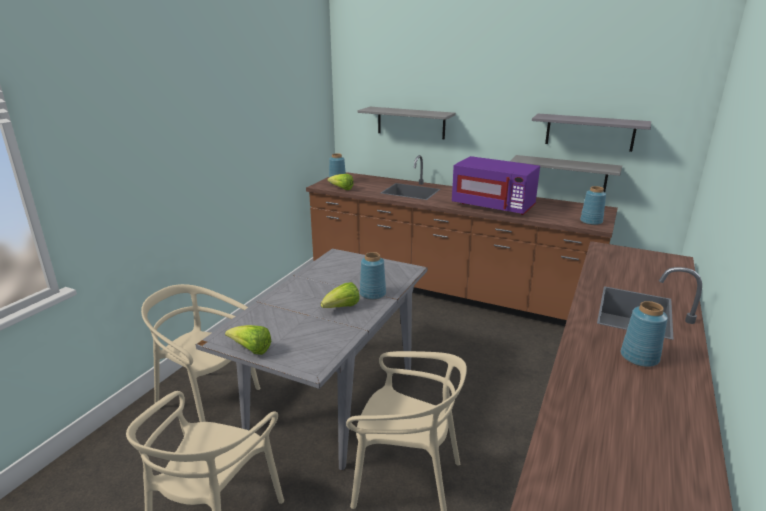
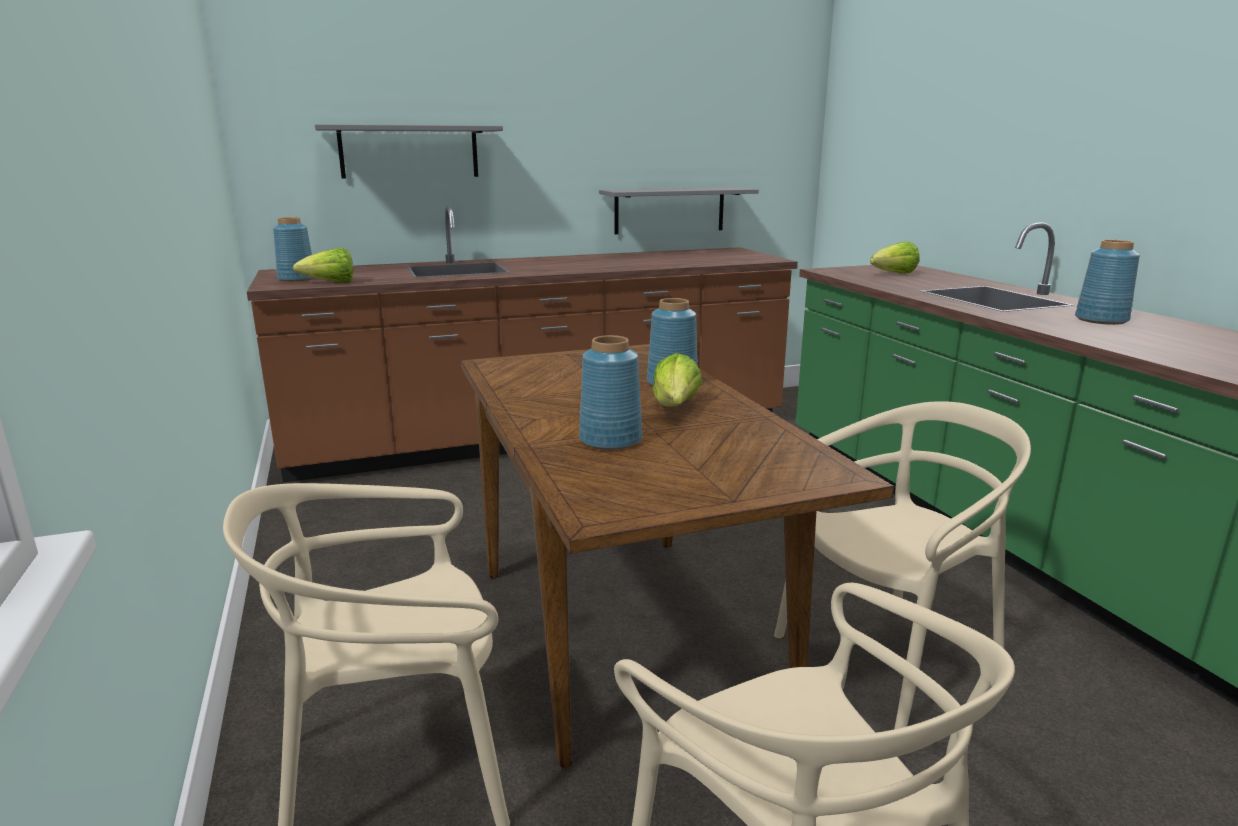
camera: 45 degrees left, 5 degrees down
grey dining table [196,249,428,470] -> brown dining table [461,344,894,768]
lettuce [225,325,271,355] -> lettuce moved to [870,241,920,274]
purple microwave [452,156,540,215] -> none
grey shelf [532,114,651,152] -> none
blue vase [580,186,606,225] -> blue vase moved to [579,335,642,450]

